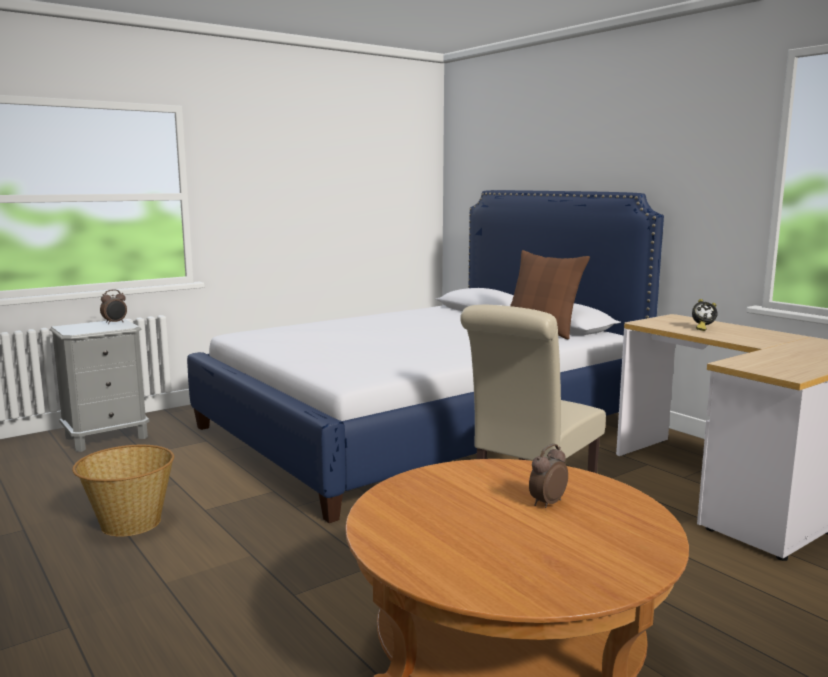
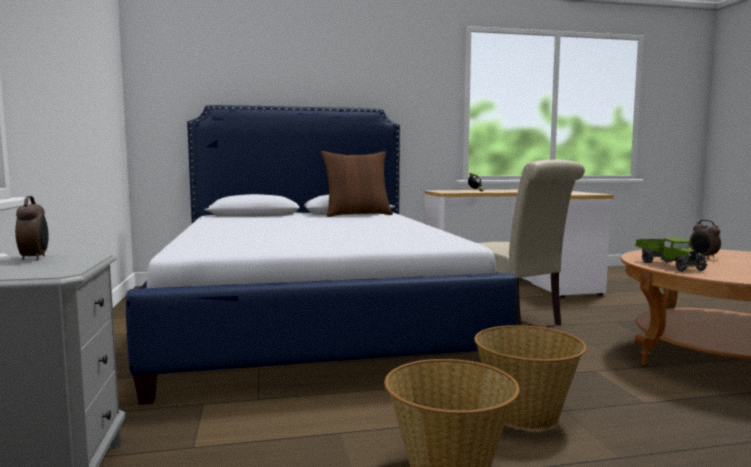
camera: 65 degrees left, 5 degrees down
none -> basket [474,325,587,430]
none -> toy truck [636,238,708,272]

